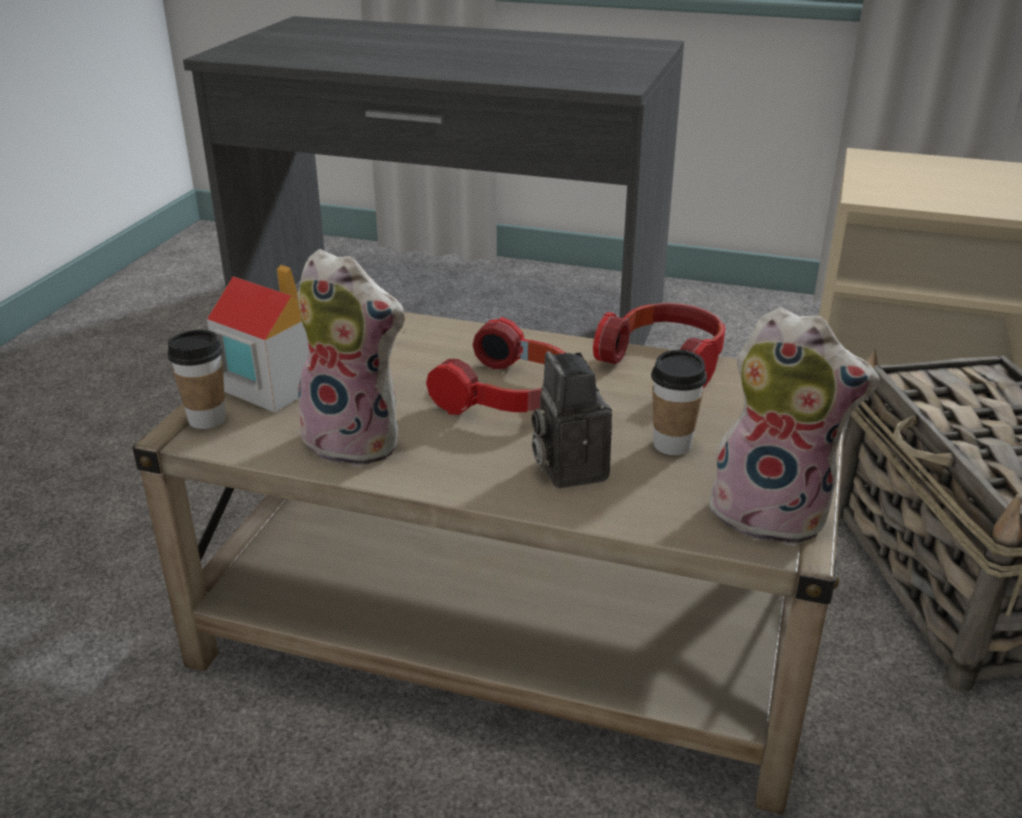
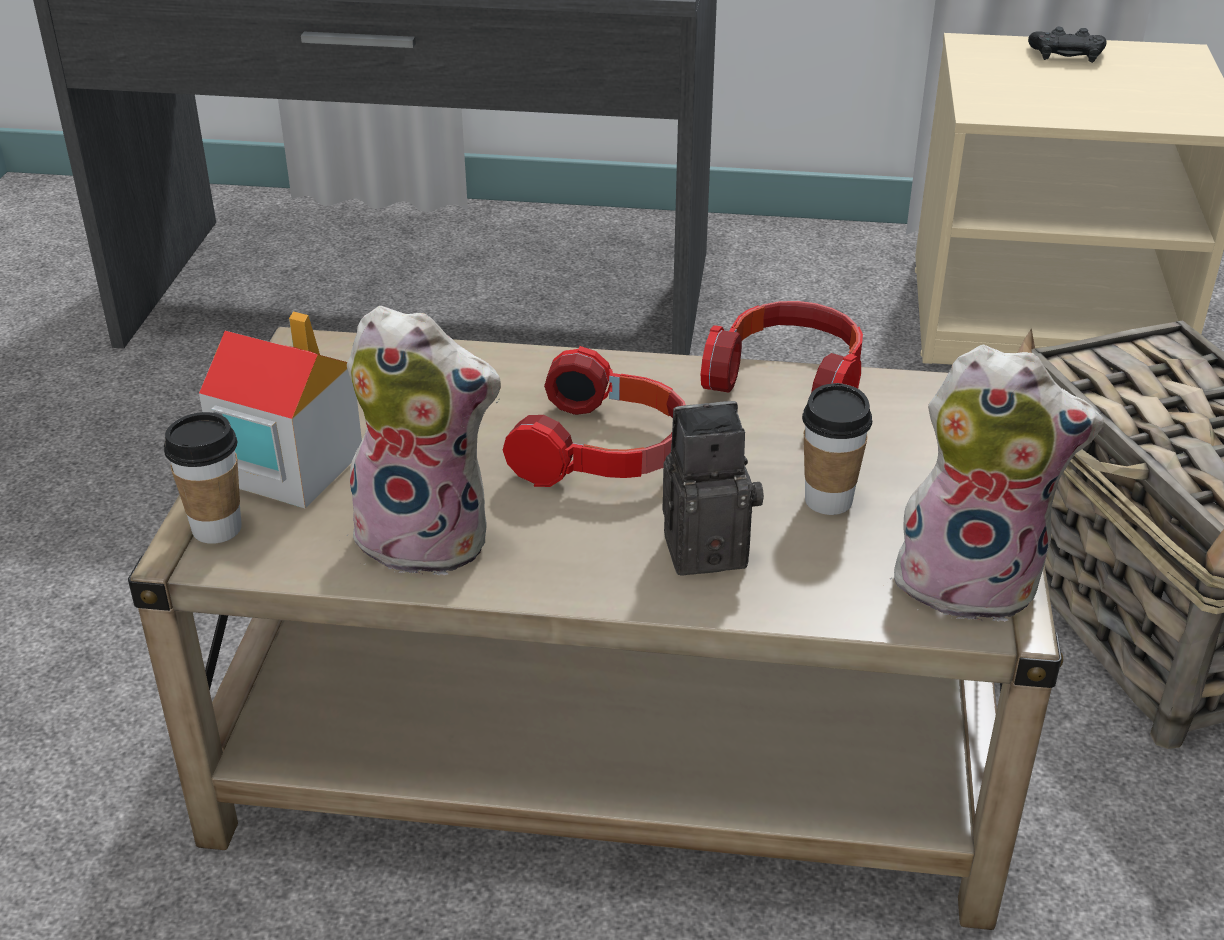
camera: 10 degrees left, 5 degrees up
camera [531,351,612,488] -> camera turned 105 degrees clockwise [663,401,764,576]
none -> black game controller [1028,27,1107,63]

